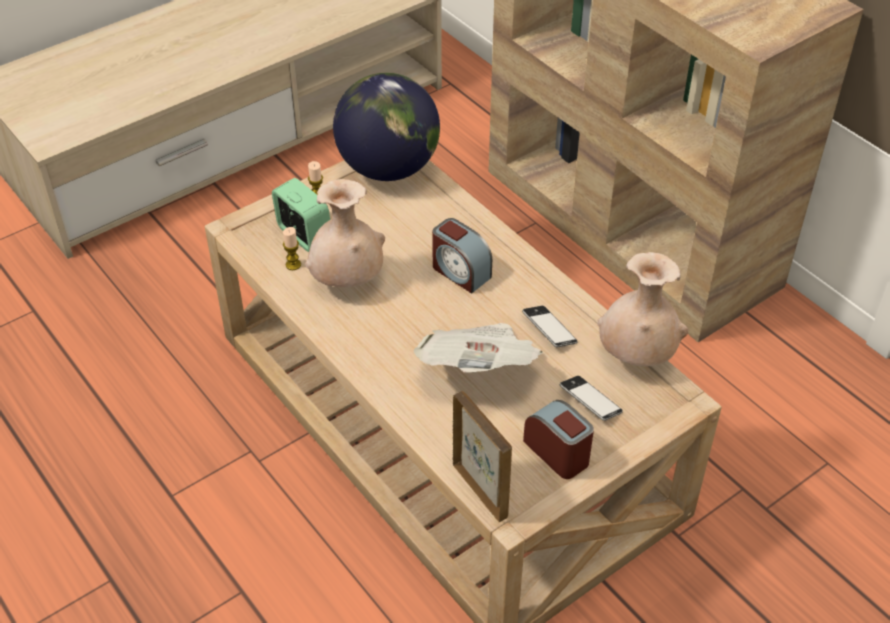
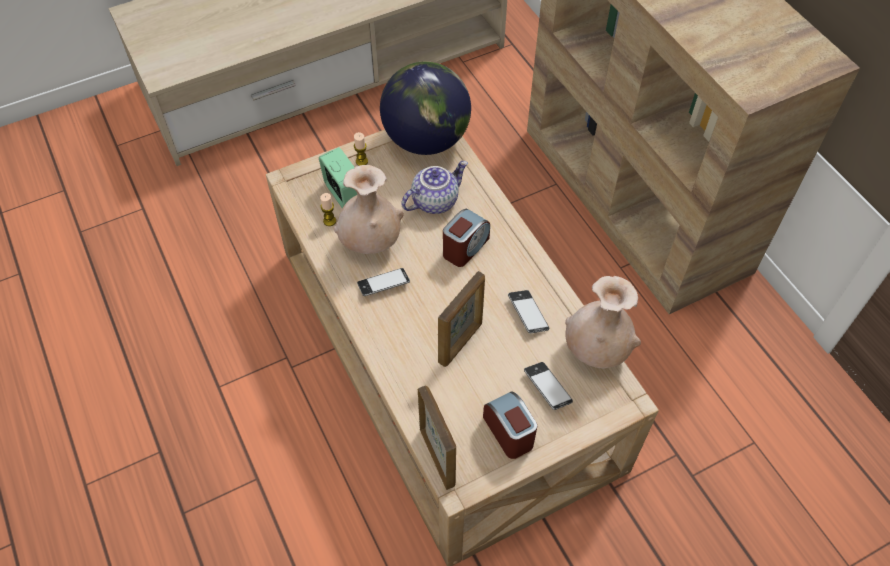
camera: 10 degrees right, 10 degrees up
newspaper [413,323,543,373] -> picture frame [438,271,485,367]
alarm clock [432,218,492,293] -> alarm clock turned 105 degrees counterclockwise [443,209,490,267]
none -> phone [357,268,410,296]
none -> teapot [401,161,468,214]

